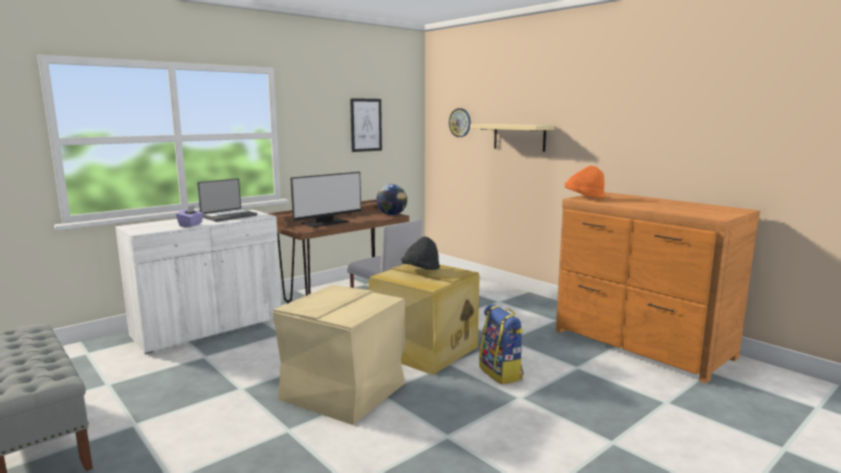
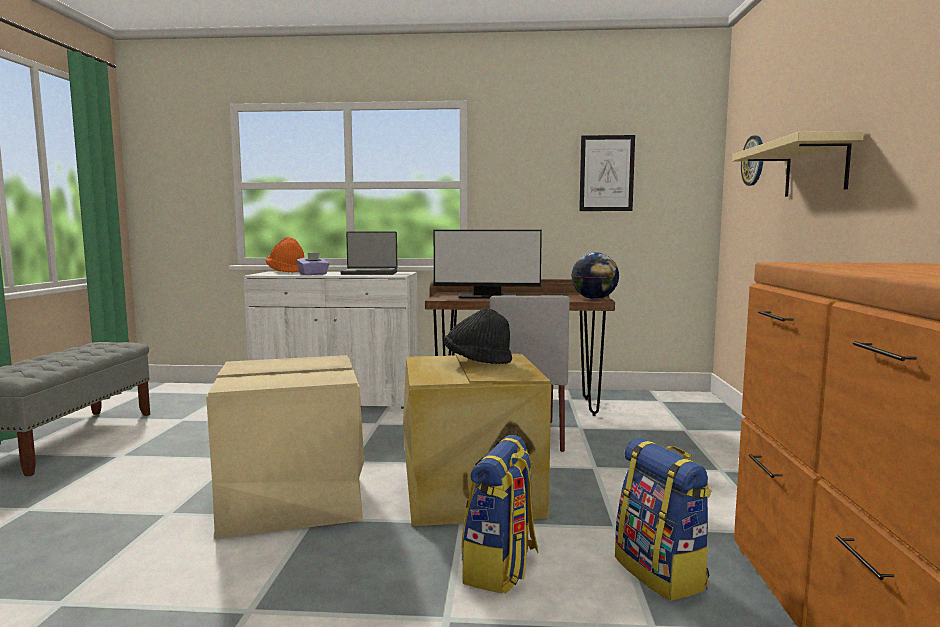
camera: 45 degrees right, 5 degrees down
orange hat [565,166,605,199] -> orange hat moved to [266,237,304,273]
none -> backpack [615,438,712,601]

